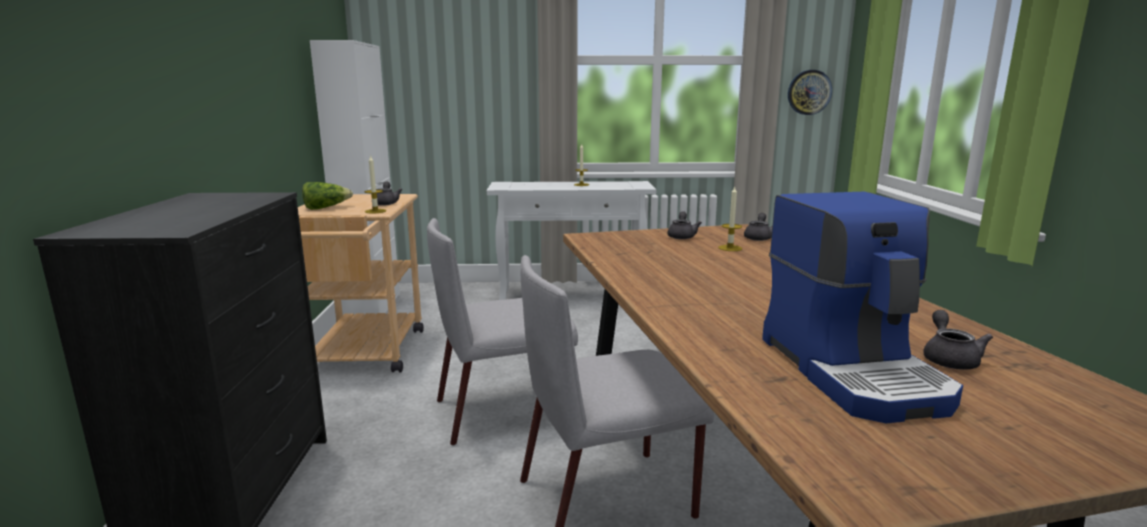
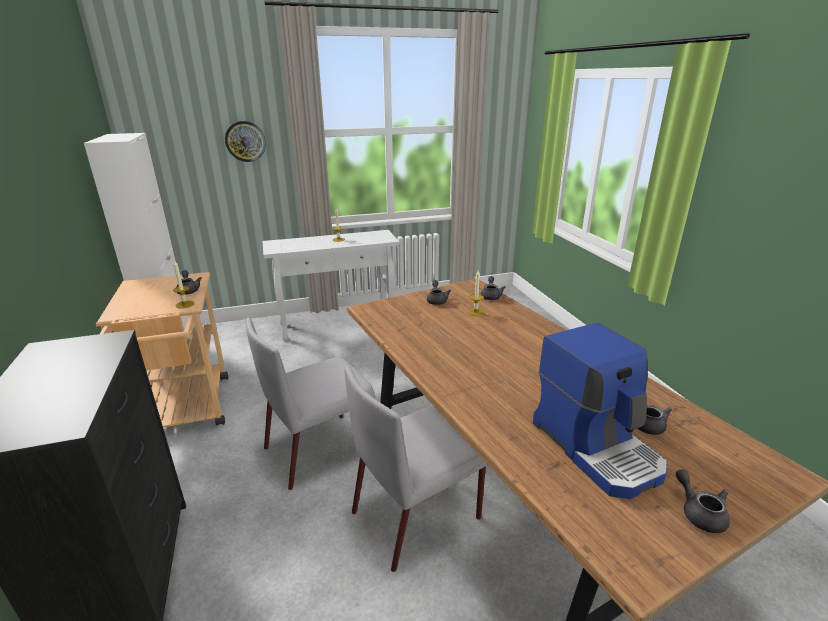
camera: 15 degrees left, 10 degrees up
lettuce [302,182,353,210] -> none
wall clock [788,70,832,115] -> wall clock moved to [225,121,266,162]
none -> grey teapot [676,469,730,533]

